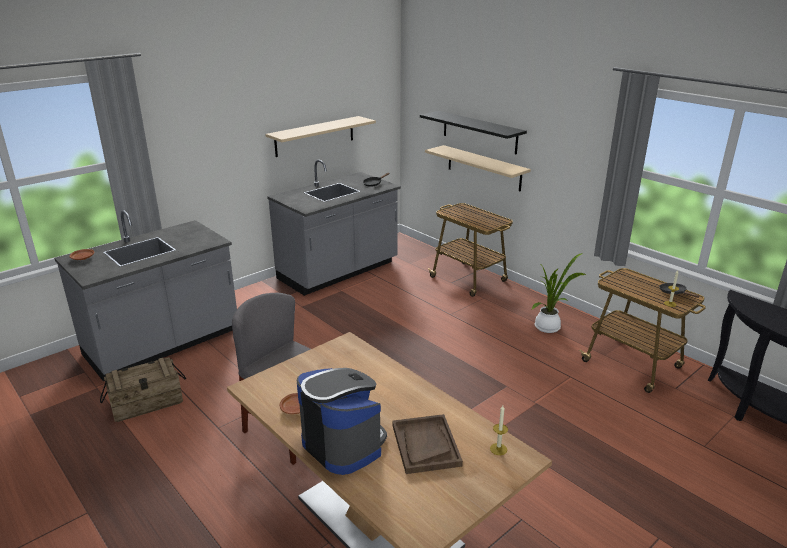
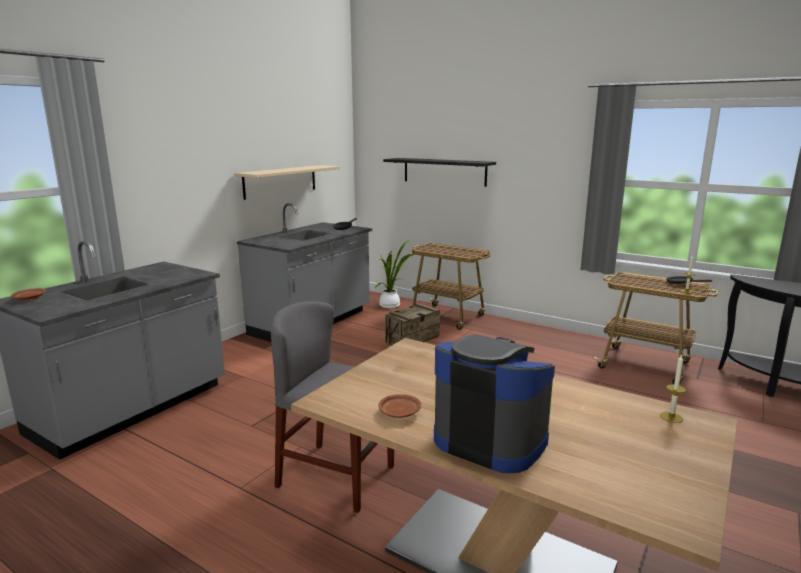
camera: 15 degrees left, 10 degrees down
crate [100,357,186,422] -> crate moved to [385,303,440,345]
brown tray [392,414,463,474] -> none
beige shelf [425,145,531,192] -> none
potted plant [531,253,586,333] -> potted plant moved to [375,240,414,308]

